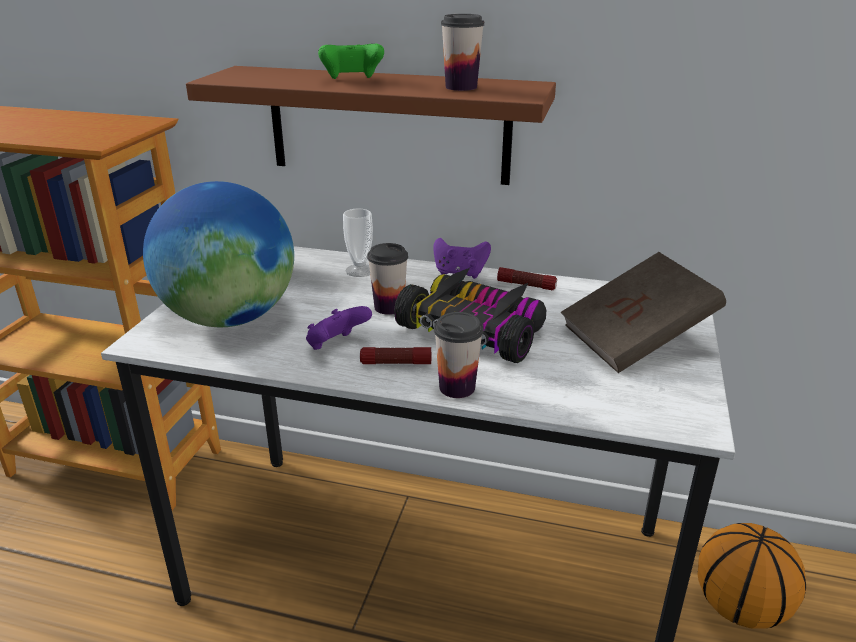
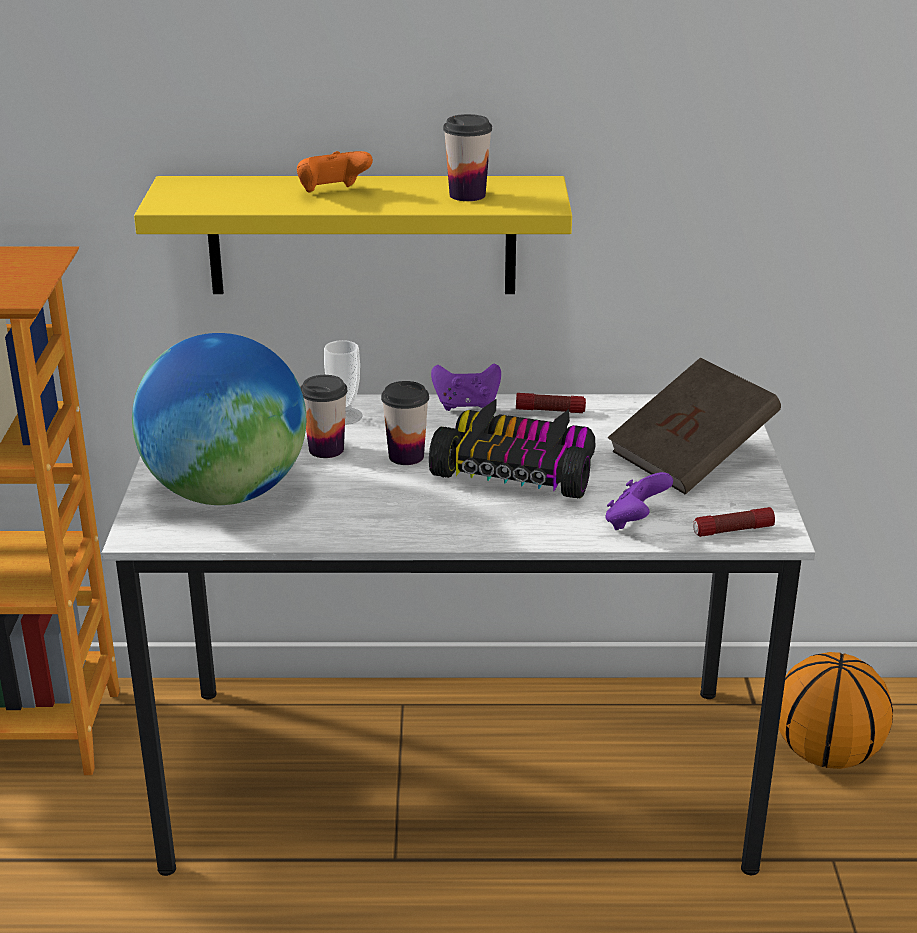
camera: 15 degrees left, 0 degrees up
brown shelf [186,66,556,185] -> yellow shelf [134,176,572,294]
purple game controller [306,306,372,350] -> purple game controller moved to [605,472,673,530]
green game controller [318,44,384,79] -> orange game controller [297,151,373,193]
flashlight [360,347,431,364] -> flashlight moved to [693,507,775,537]
cup [434,312,484,398] -> cup moved to [300,375,347,458]

